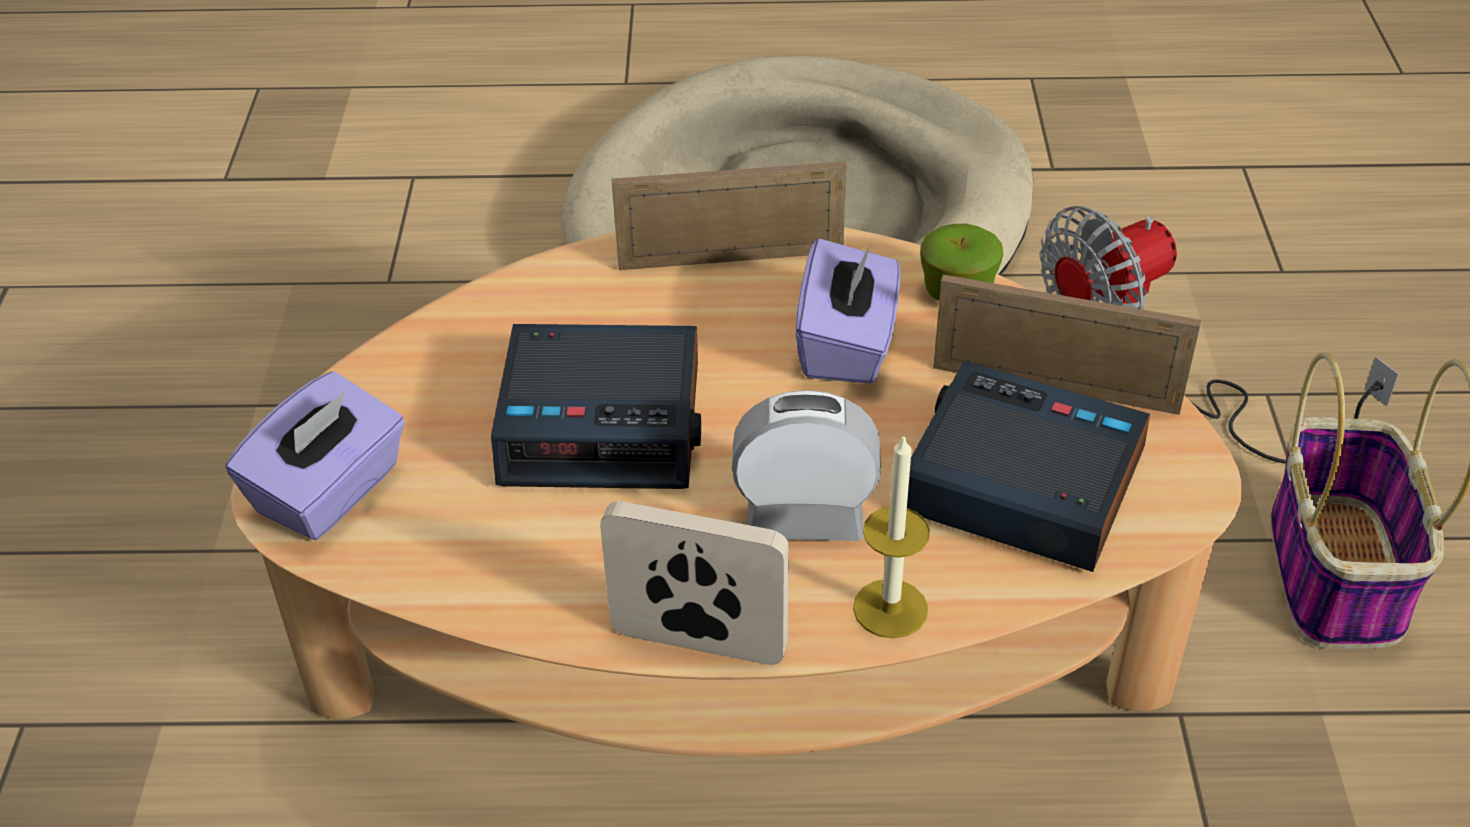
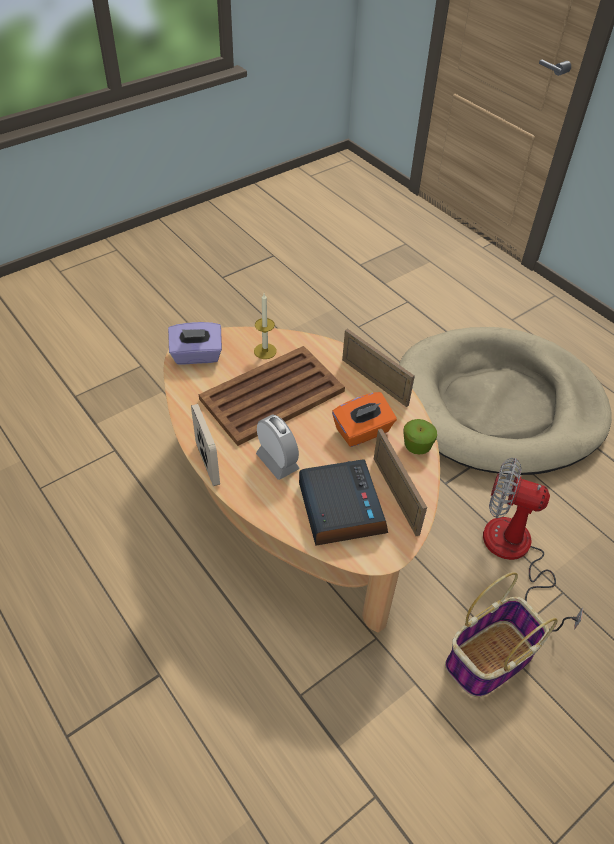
camera: 50 degrees right, 5 degrees up
alarm clock [491,324,701,489] -> brown tray [199,346,345,446]
purple tissue box [796,239,900,384] -> orange tissue box [332,392,397,447]
candle [853,434,930,639] -> candle moved to [254,293,277,359]

